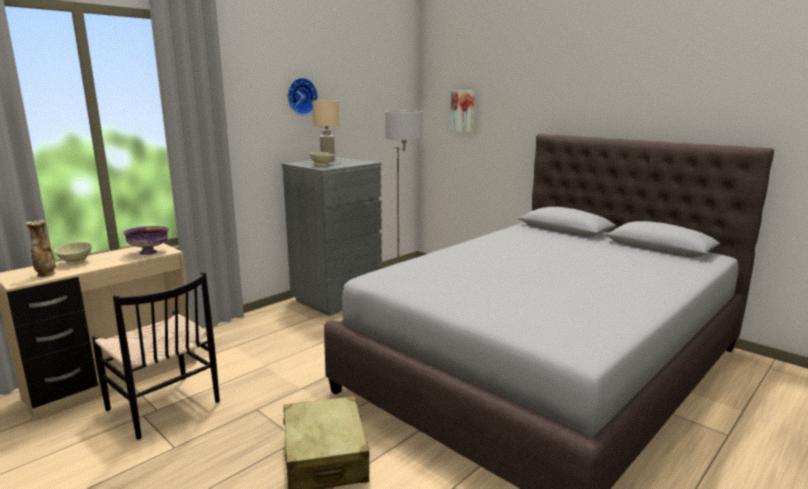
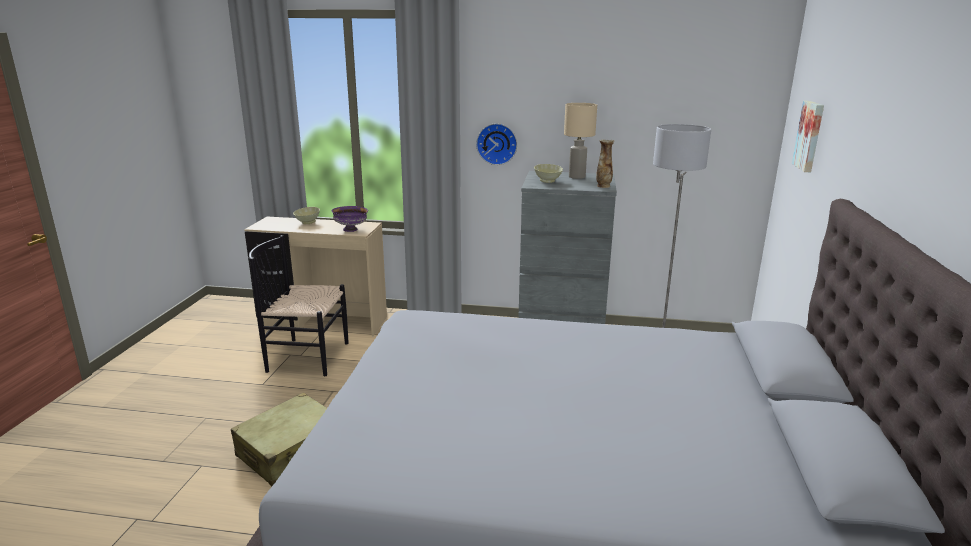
camera: 55 degrees right, 5 degrees up
vase [26,220,56,277] -> vase moved to [596,139,614,188]
black chair [92,271,220,440] -> black chair turned 90 degrees clockwise [249,235,349,376]
wall clock [288,78,318,115] -> wall clock moved to [476,123,517,165]

